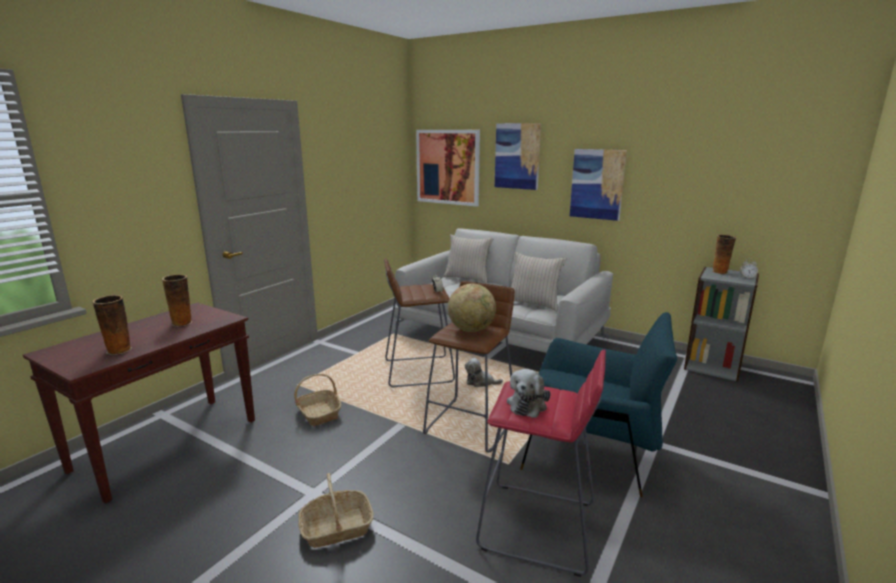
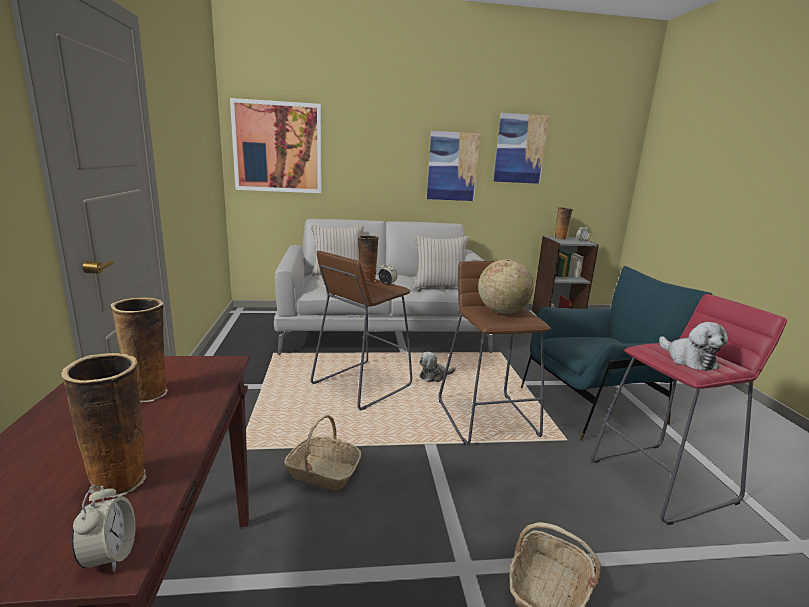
camera: 40 degrees left, 0 degrees up
picture [495,123,541,190] -> picture moved to [494,113,549,184]
none -> alarm clock [71,485,136,572]
none -> vase [357,235,379,283]

